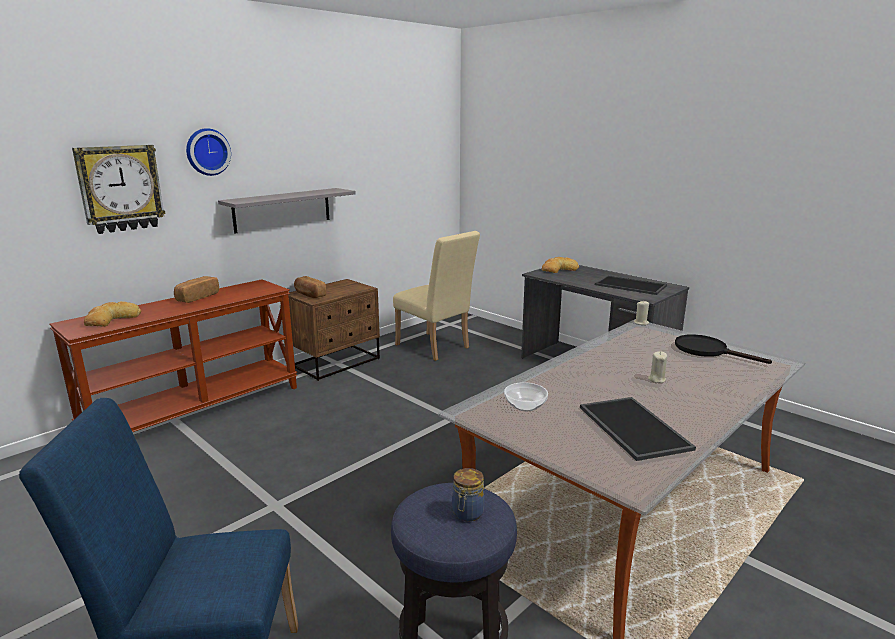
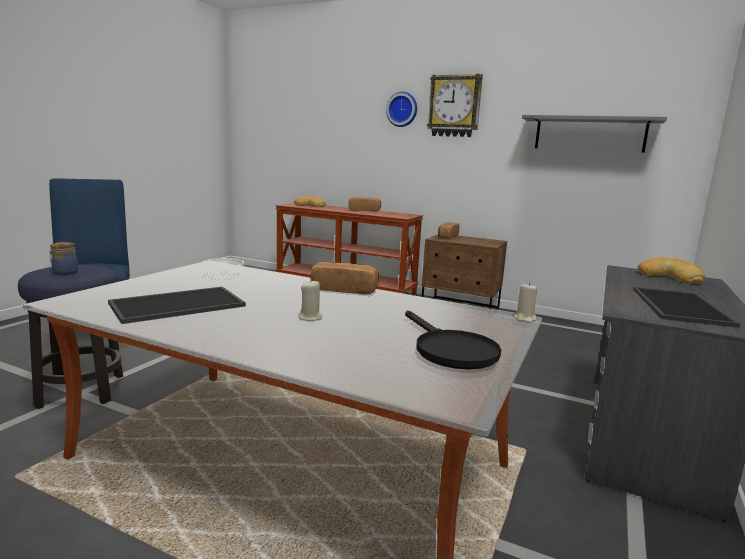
camera: 70 degrees right, 5 degrees down
wall clock [72,145,166,234] -> wall clock moved to [427,74,483,137]
grey shelf [218,188,356,233] -> grey shelf moved to [522,115,667,153]
beige chair [393,231,480,361] -> none
black frying pan [675,334,772,364] -> black frying pan turned 135 degrees clockwise [405,310,501,369]
none -> bread [310,262,379,295]

